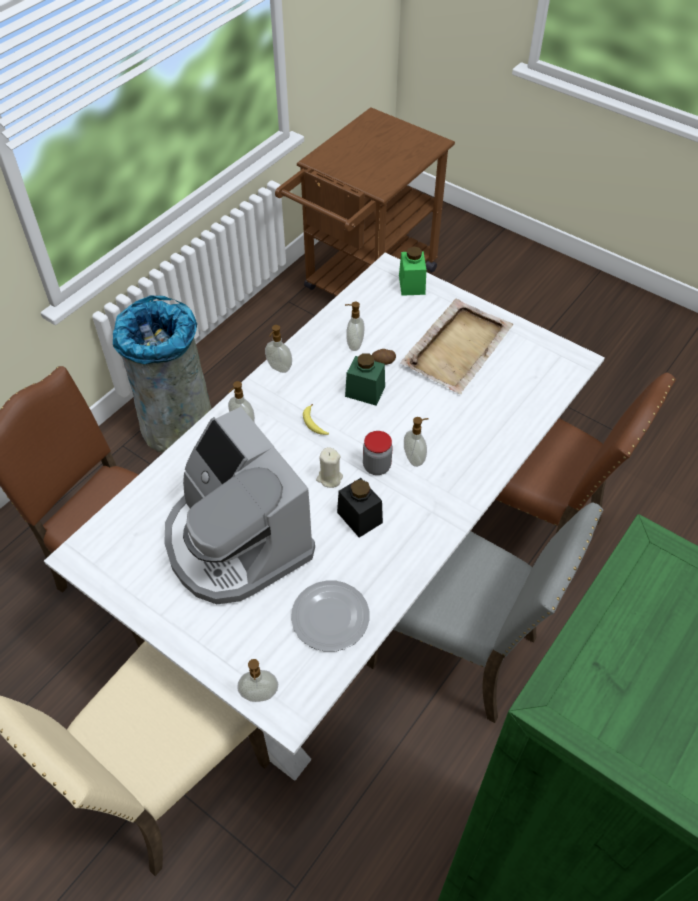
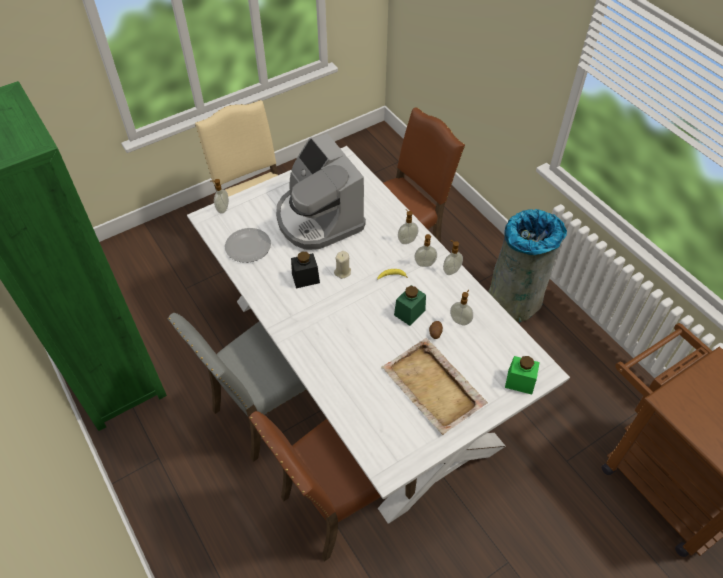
camera: 110 degrees right, 0 degrees up
coffee machine [164,407,315,604] -> coffee machine turned 105 degrees counterclockwise [276,133,366,250]
jar [363,431,392,475] -> none
soap dispenser [404,417,428,467] -> soap dispenser moved to [414,234,437,267]

